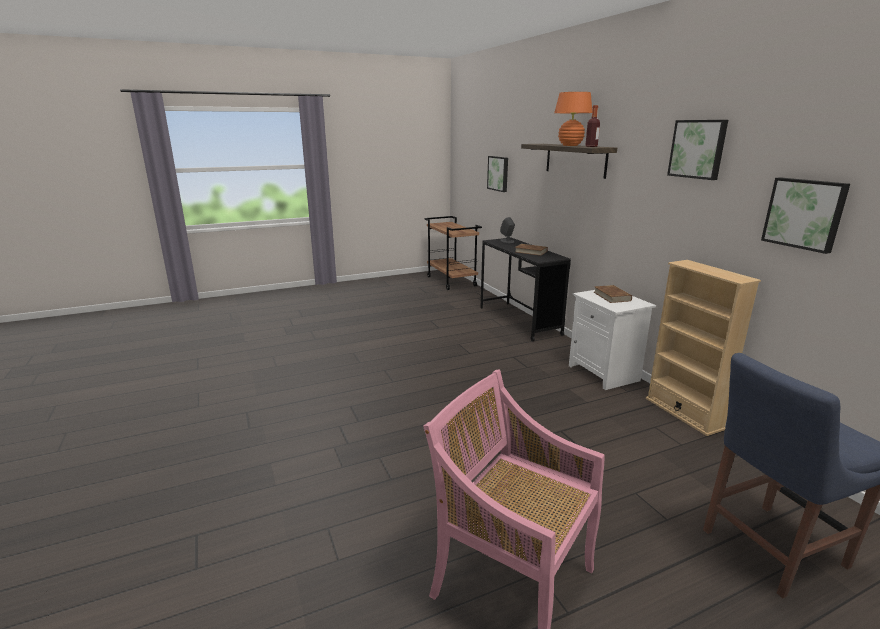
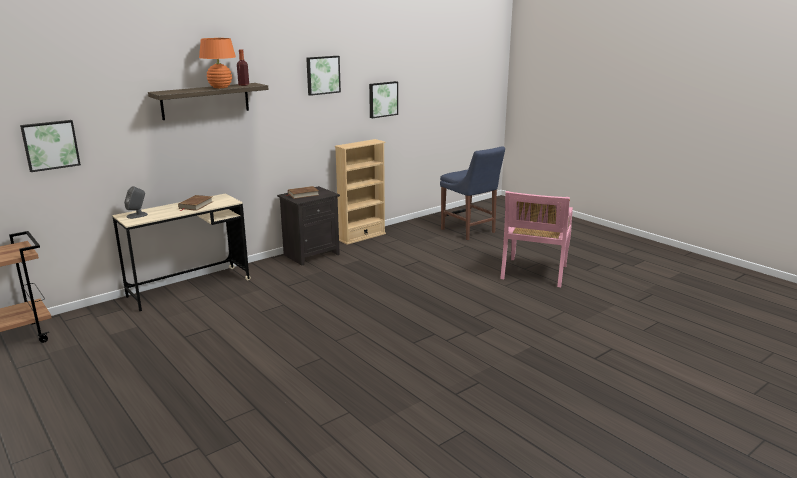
camera: 105 degrees left, 0 degrees up
black desk [480,238,571,341] -> beige desk [112,194,251,311]
white nightstand [569,290,656,390] -> black nightstand [277,186,340,266]

